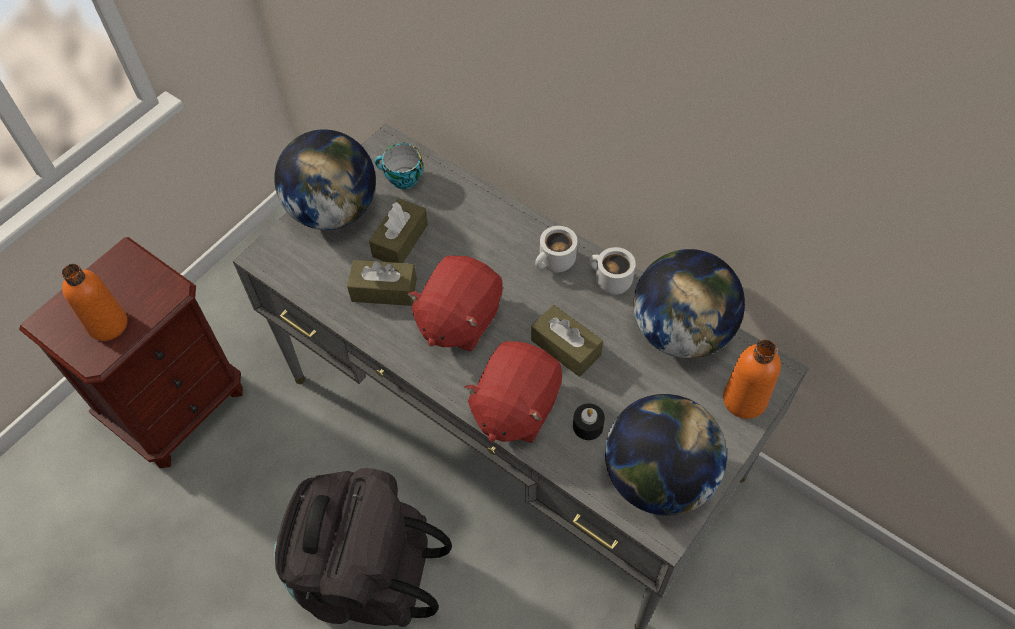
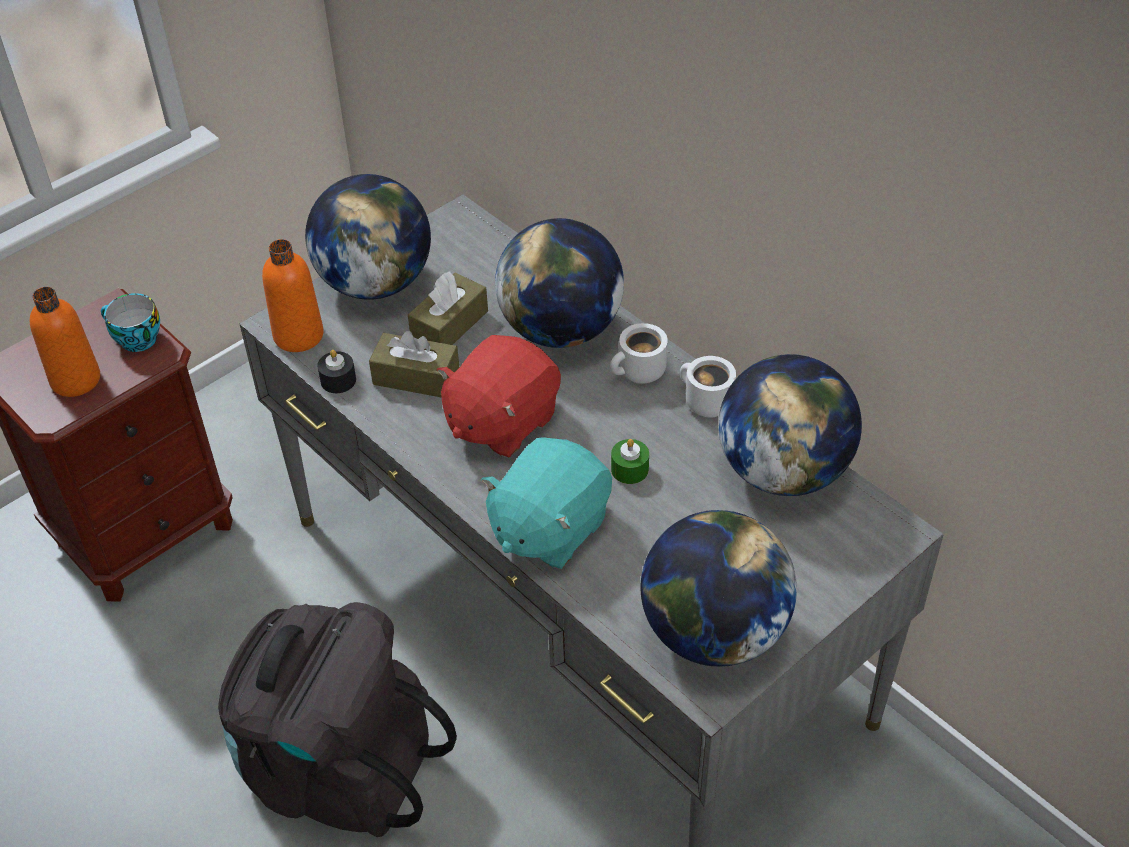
camera: 10 degrees right, 10 degrees down
cup [375,143,423,189] -> cup moved to [101,293,160,352]
red plush toy [464,341,562,443] -> turquoise plush toy [481,437,612,569]
brown tissue box [531,305,603,377] -> green candle [611,439,649,484]
black candle [573,403,605,440] -> black candle moved to [317,350,356,393]
orange bottle [723,340,781,419] -> orange bottle moved to [262,239,324,352]
none -> globe [495,218,624,348]

